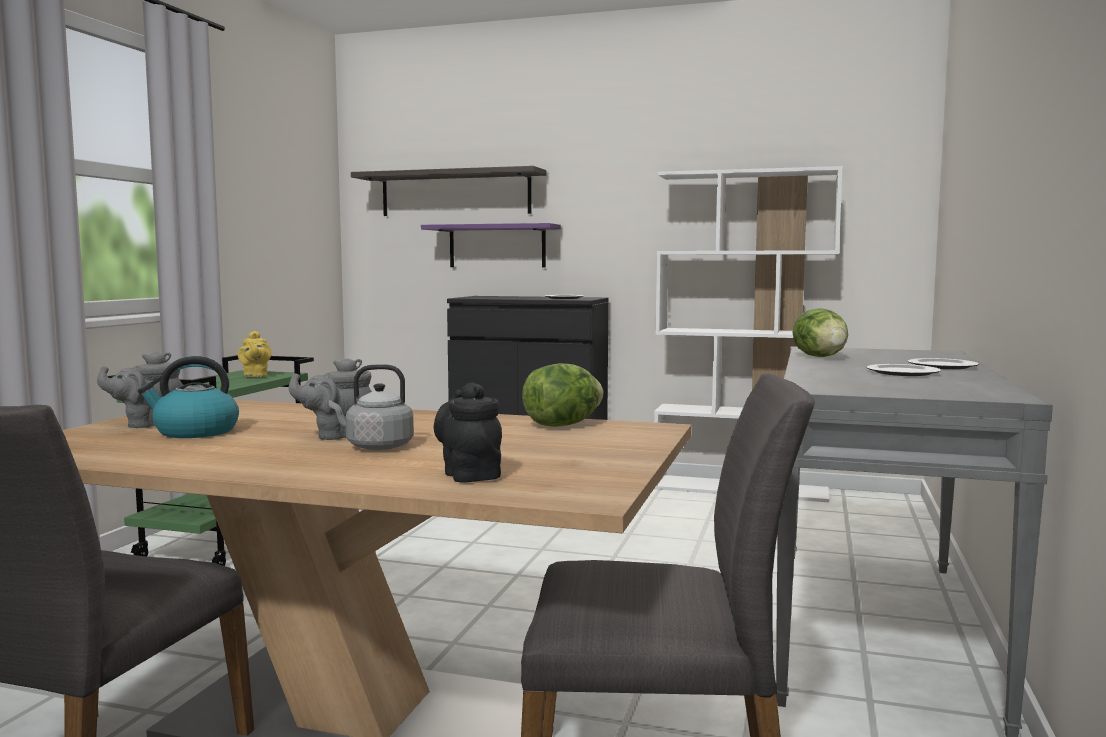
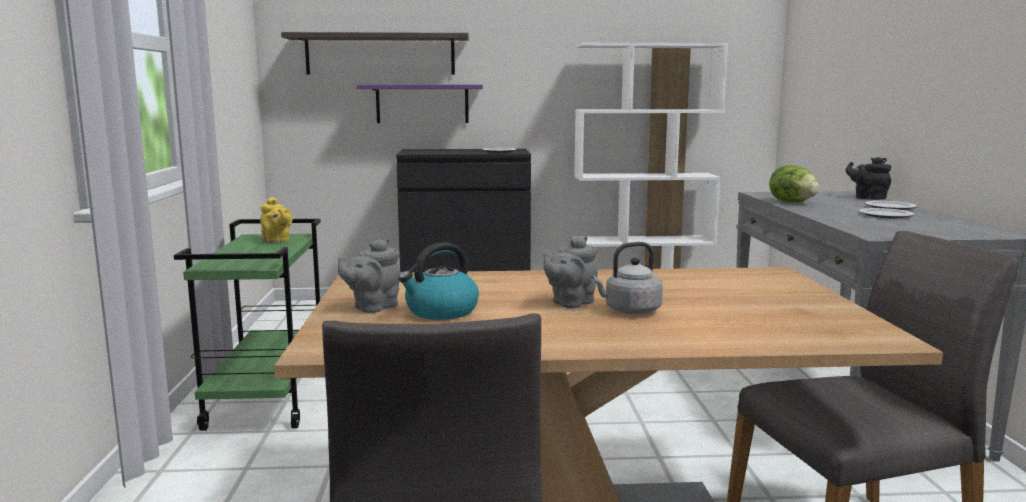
camera: 20 degrees left, 5 degrees up
black teapot [434,382,502,483] -> black teapot moved to [846,157,891,200]
lettuce [522,363,603,427] -> none

